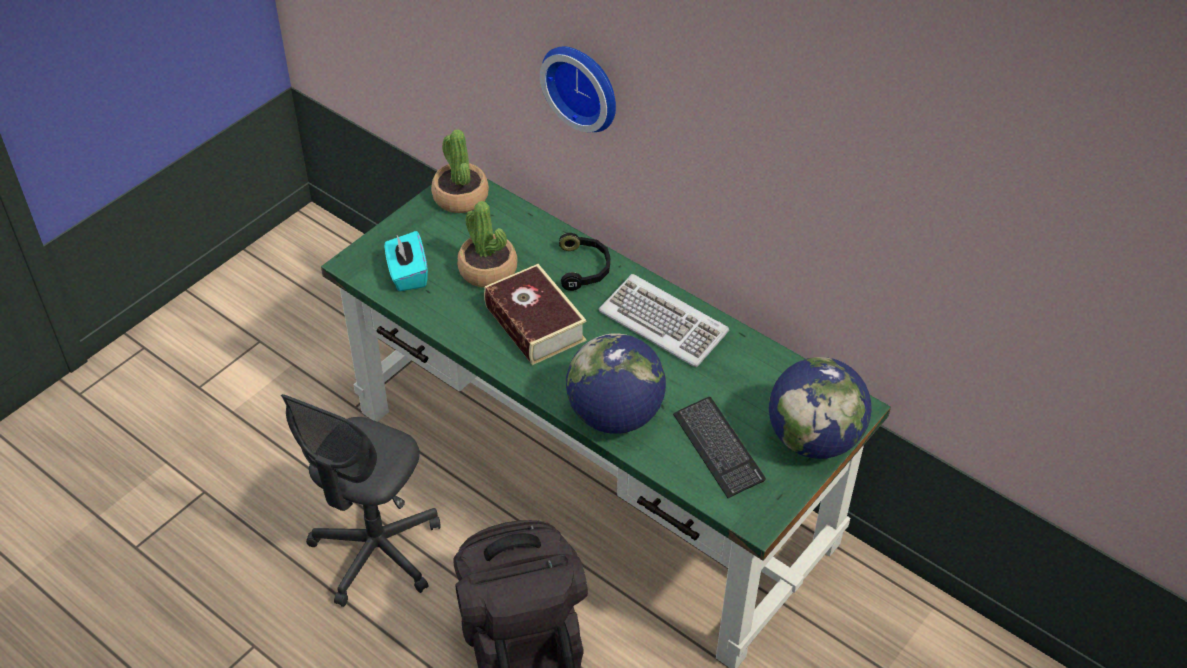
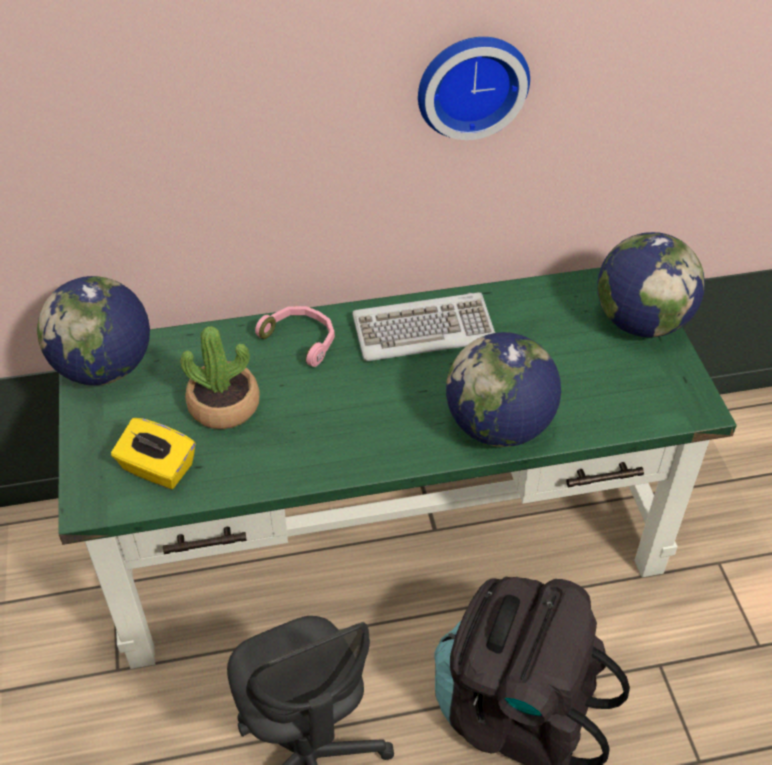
camera: 50 degrees left, 0 degrees up
turquoise tissue box [385,231,428,291] -> yellow tissue box [111,418,195,489]
potted plant [431,129,489,213] -> globe [37,276,150,385]
book [484,264,587,365] -> none
wall clock [540,47,616,132] -> wall clock moved to [418,37,530,140]
black headphones [559,233,610,291] -> pink headphones [255,306,335,367]
keyboard [673,397,766,498] -> none

